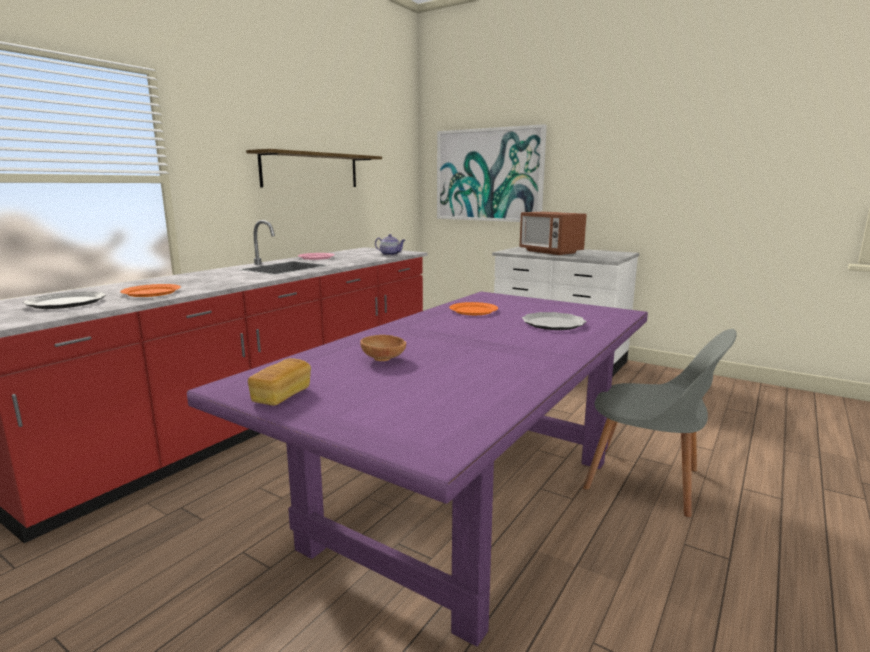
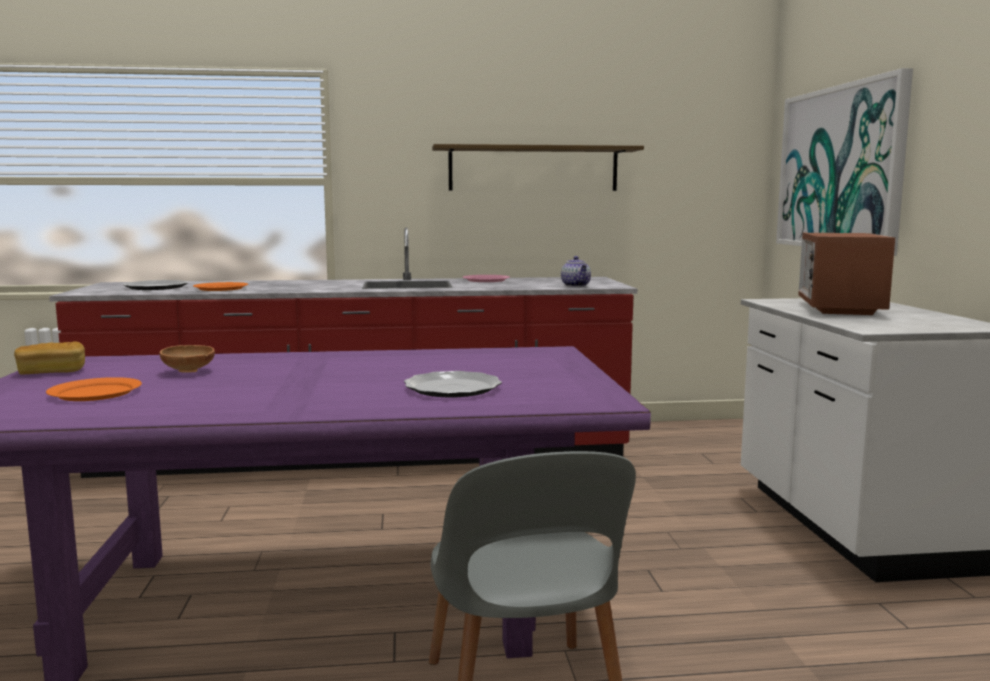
camera: 50 degrees right, 5 degrees down
orange plate [449,302,498,315] -> orange plate moved to [46,377,142,401]

